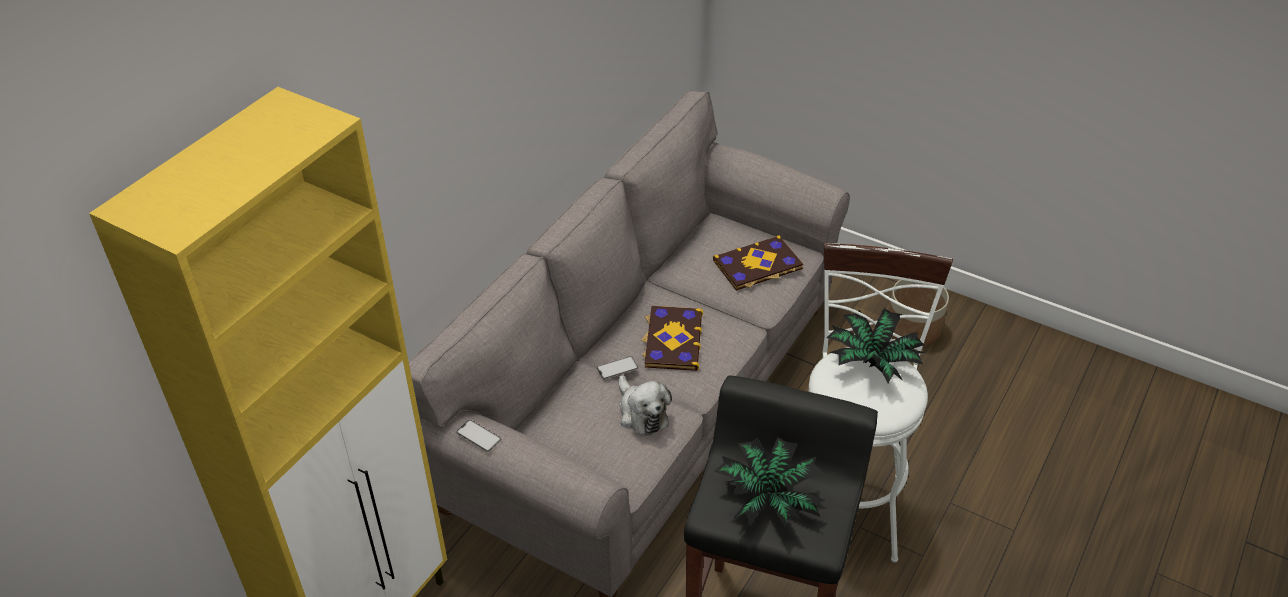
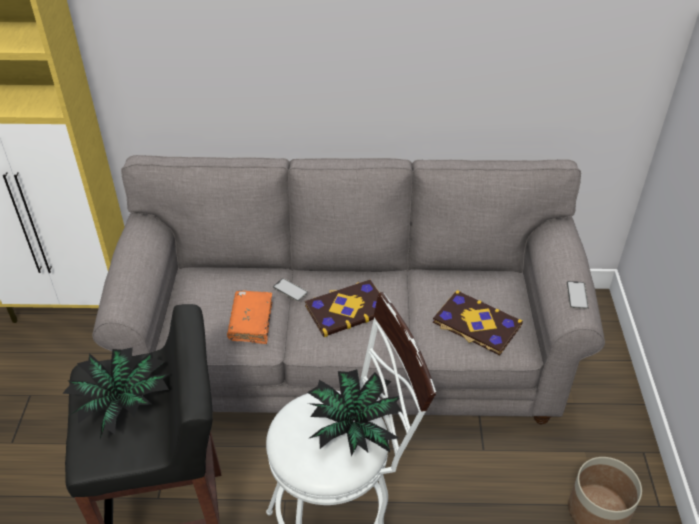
camera: 60 degrees right, 0 degrees up
phone [456,420,501,452] -> phone moved to [567,281,589,309]
plush toy [619,375,672,435] -> orange book [227,290,272,344]

